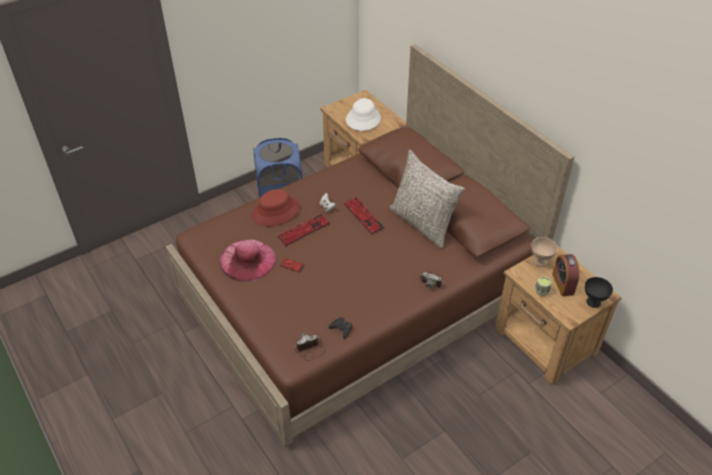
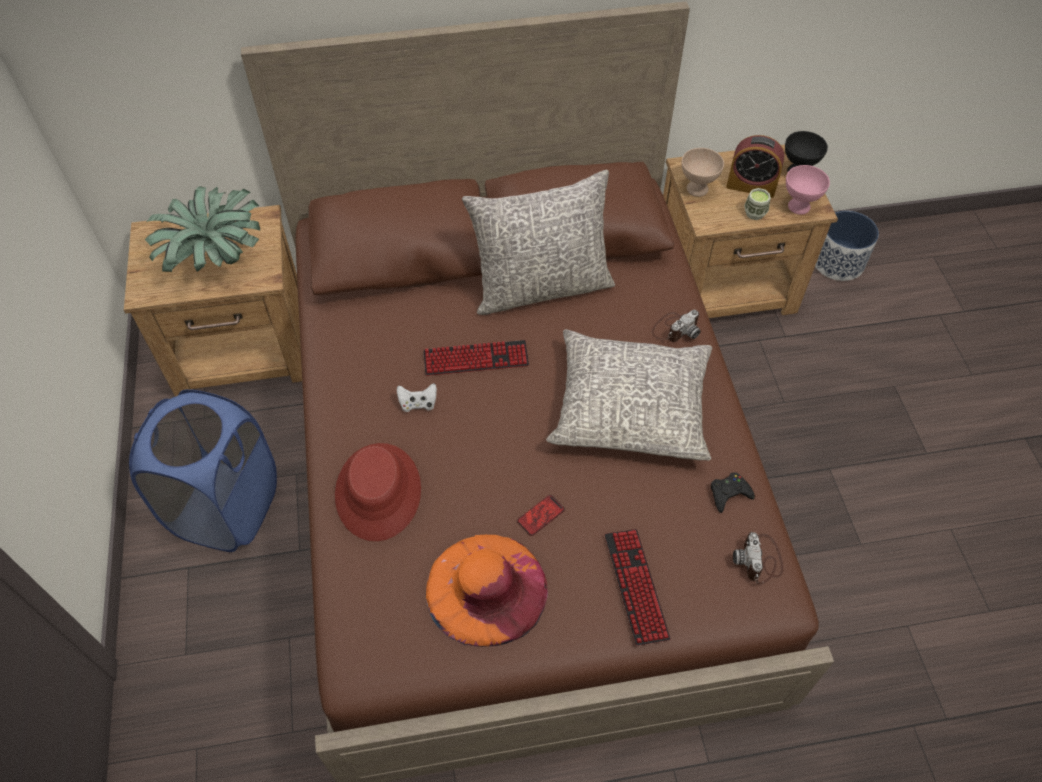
camera: 65 degrees left, 10 degrees up
pink hat [219,240,276,282] -> orange hat [426,535,548,647]
keyboard [277,214,330,246] -> keyboard moved to [604,529,671,646]
white hat [346,98,381,131] -> potted plant [145,187,261,272]
none -> grey pillow [546,329,712,461]
none -> pink bowl [786,165,830,215]
none -> planter [815,211,879,281]

